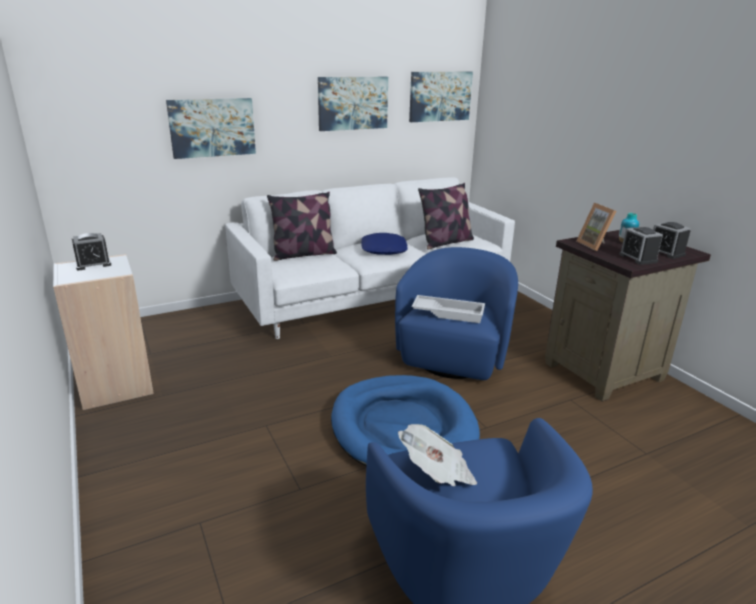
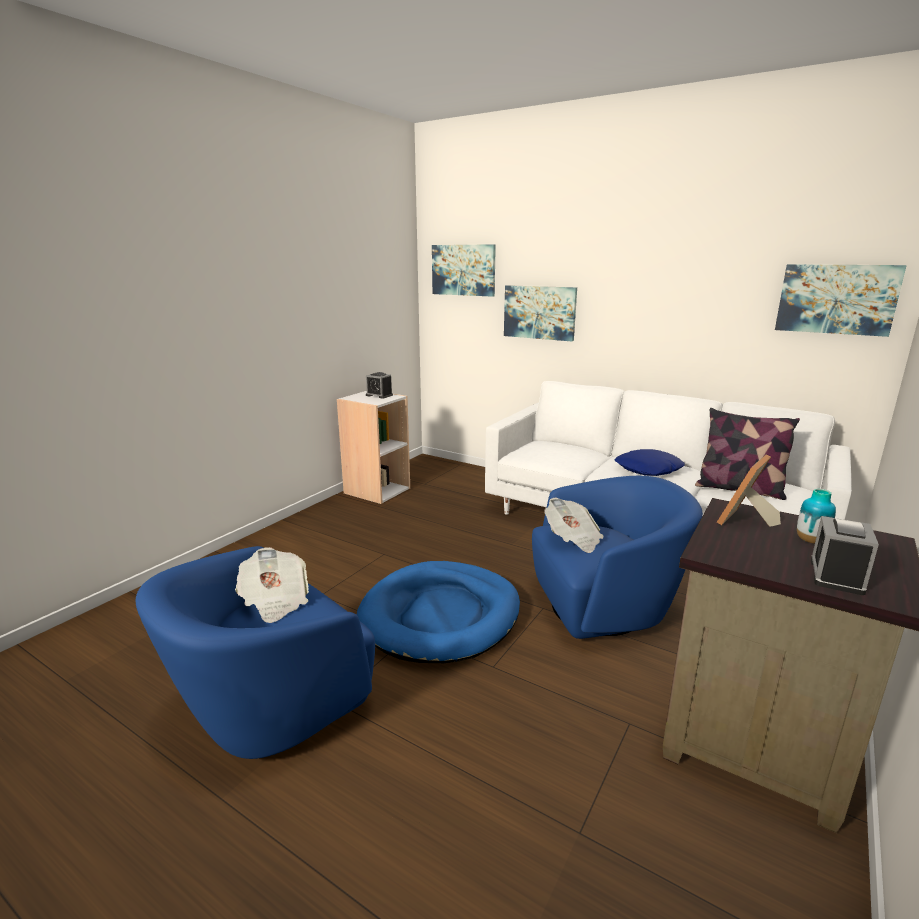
camera: 60 degrees right, 5 degrees down
pillow [267,192,337,261] -> none
picture [318,77,388,131] -> picture moved to [432,244,496,297]
white tray [412,295,485,323] -> newspaper [544,498,604,553]
alarm clock [619,227,663,265] -> none

